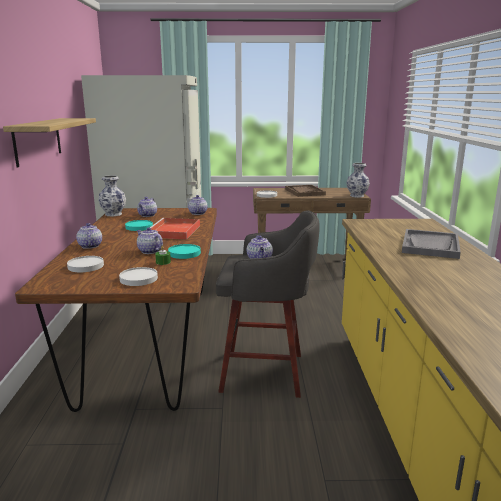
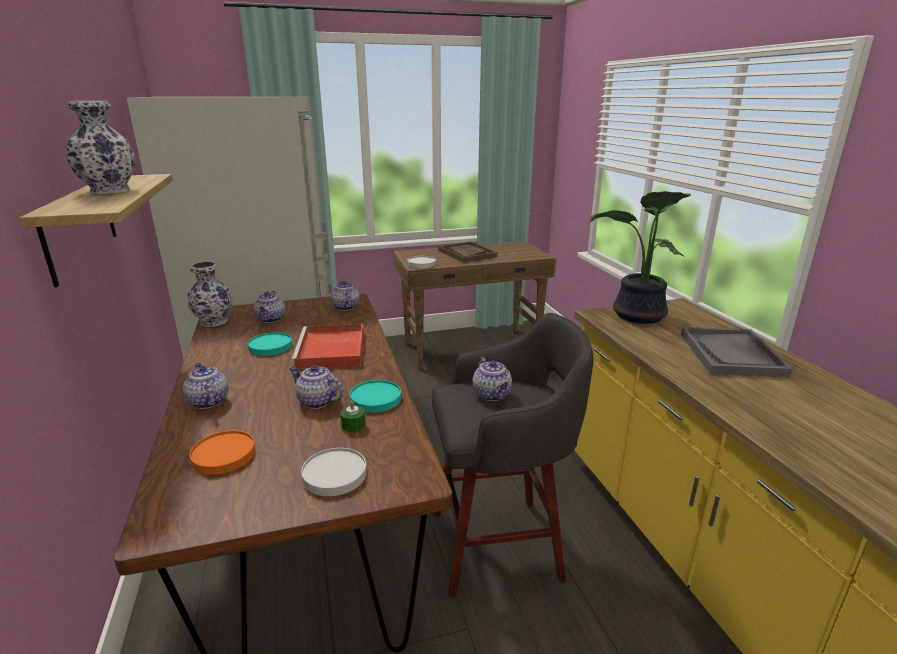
camera: 15 degrees left, 5 degrees up
white plate [67,256,104,272] -> orange plate [190,430,255,475]
vase [346,163,370,197] -> vase moved to [67,101,135,194]
none -> potted plant [590,191,691,324]

